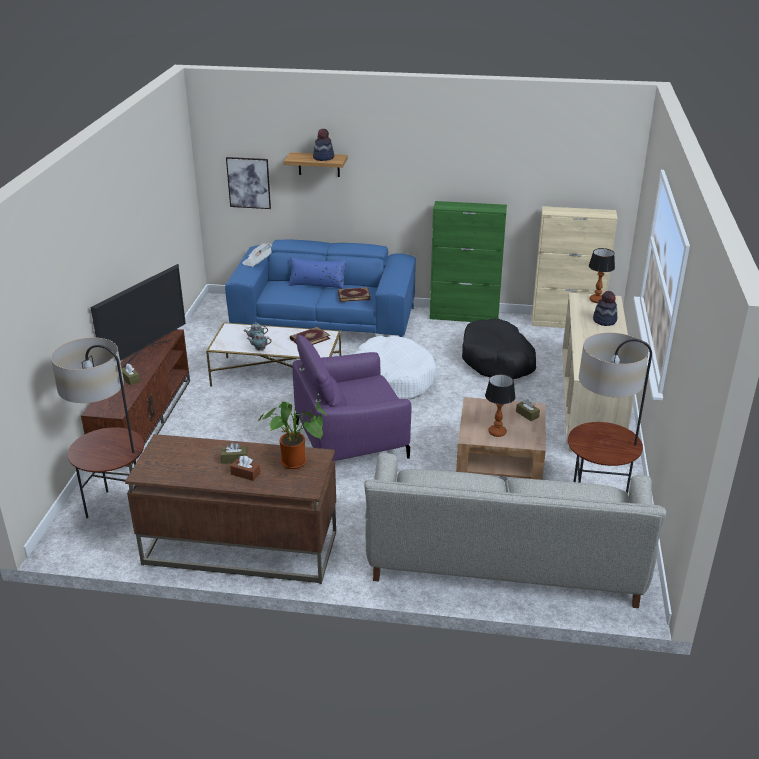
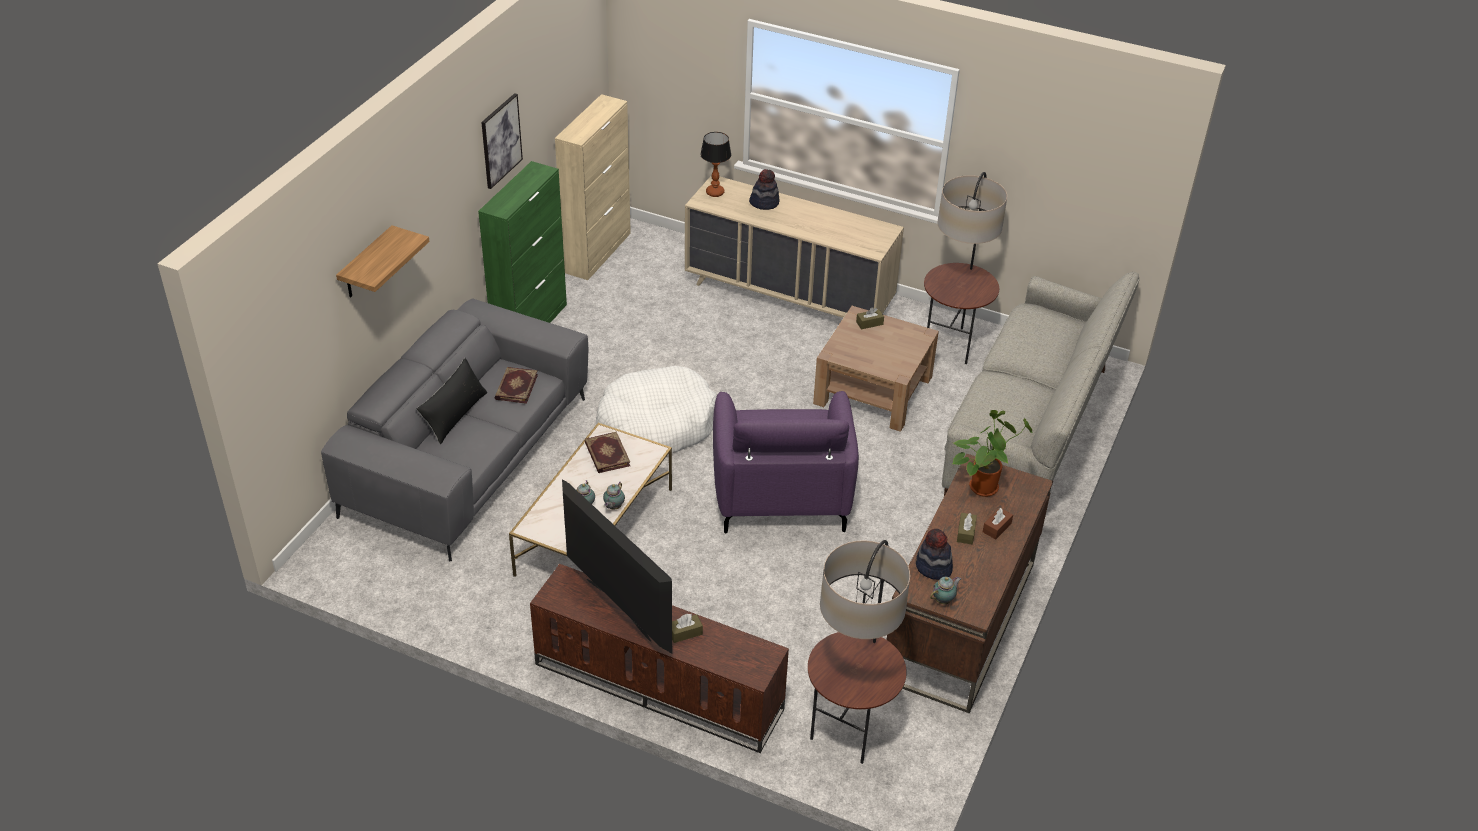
camera: 75 degrees left, 10 degrees up
blue sofa [225,239,416,337] -> grey sofa [321,298,588,562]
picture [226,157,271,209] -> picture moved to [481,93,523,189]
newspaper [242,243,272,267] -> none
blue pillow [288,257,346,289] -> black pillow [416,358,488,444]
hat [313,129,334,161] -> hat moved to [916,529,953,580]
black dog bed [462,318,536,379] -> none
table lamp [485,374,516,437] -> none
none -> teapot [930,577,961,604]

